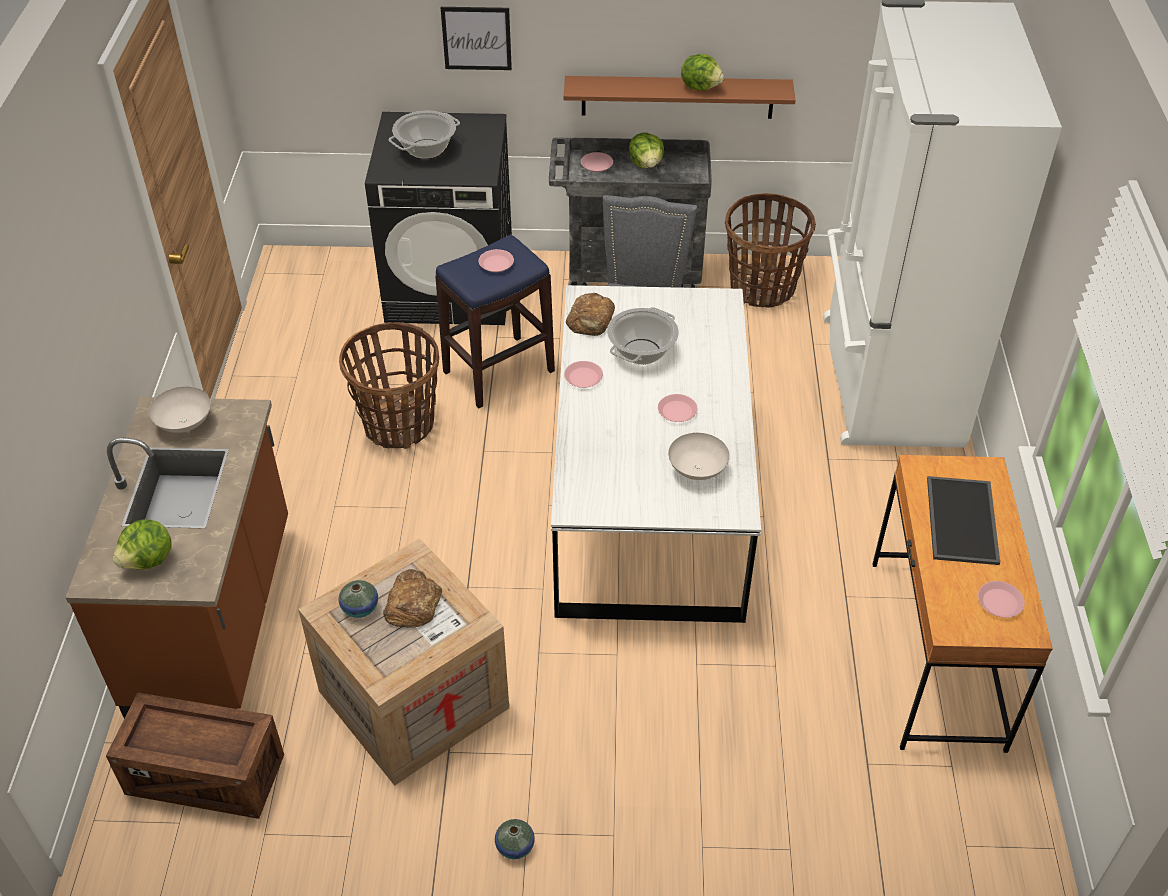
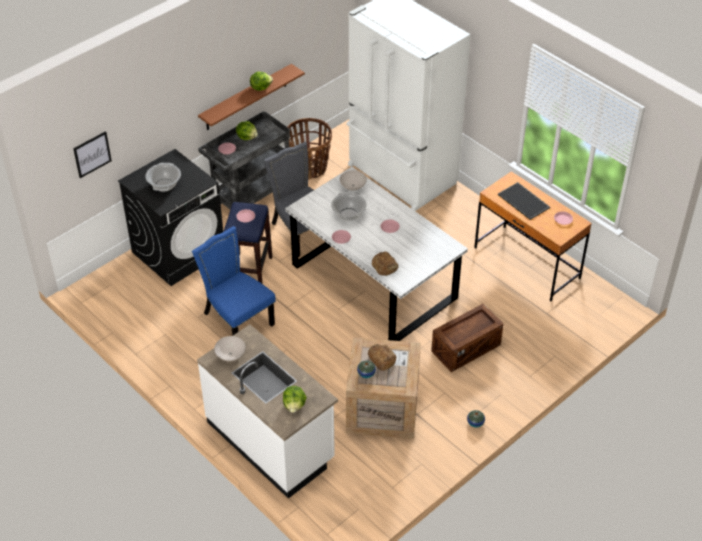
camera: 45 degrees left, 0 degrees up
brown counter [66,397,288,718] -> white counter [197,324,338,499]
crate [106,692,284,819] -> crate moved to [431,304,504,372]
basket [339,322,439,449] -> blue chair [192,226,276,335]
picture [441,7,512,70] -> picture moved to [73,131,112,178]
bread [566,293,615,336] -> bread moved to [372,252,399,276]
white bowl [668,433,730,480] -> white bowl moved to [340,170,367,190]

